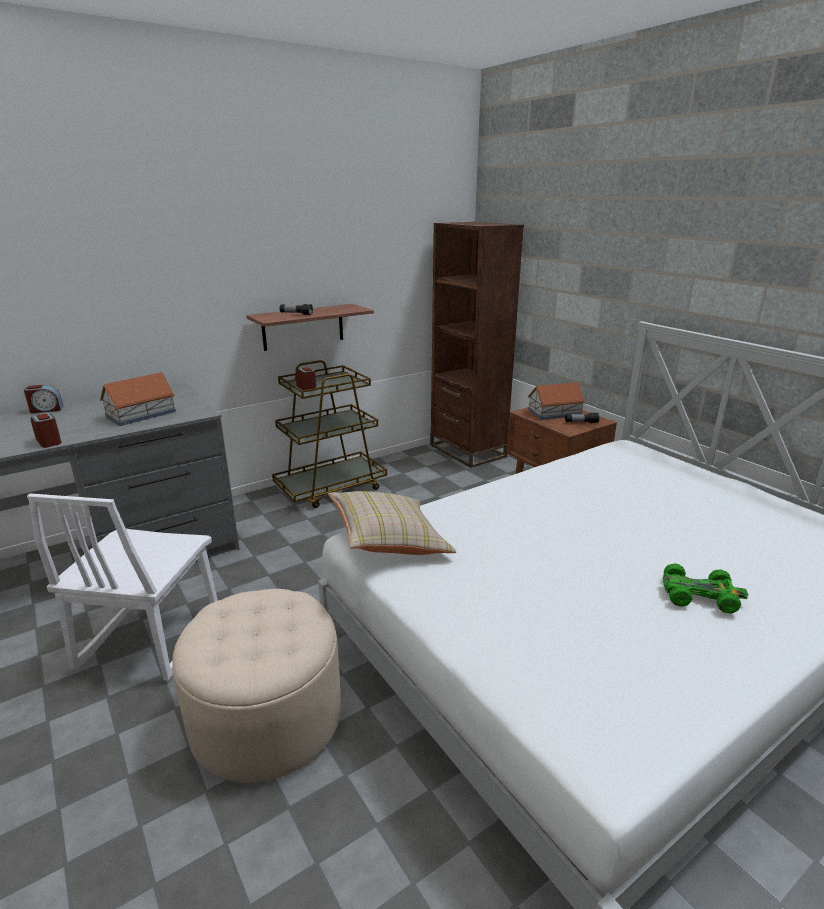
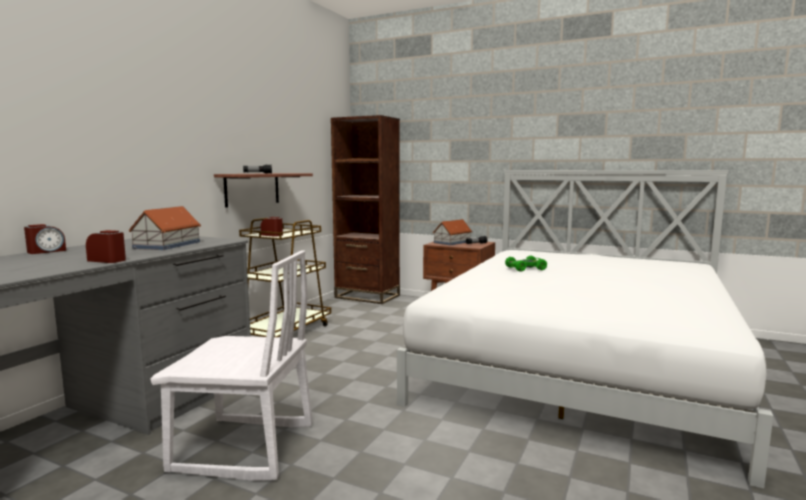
camera: 30 degrees left, 15 degrees down
white chair [27,493,218,681] -> white chair turned 60 degrees counterclockwise [151,250,312,481]
beige ottoman [172,589,341,783] -> none
beige pillow [328,491,456,555] -> none
green toy car [662,563,749,613] -> green toy car moved to [505,256,547,272]

